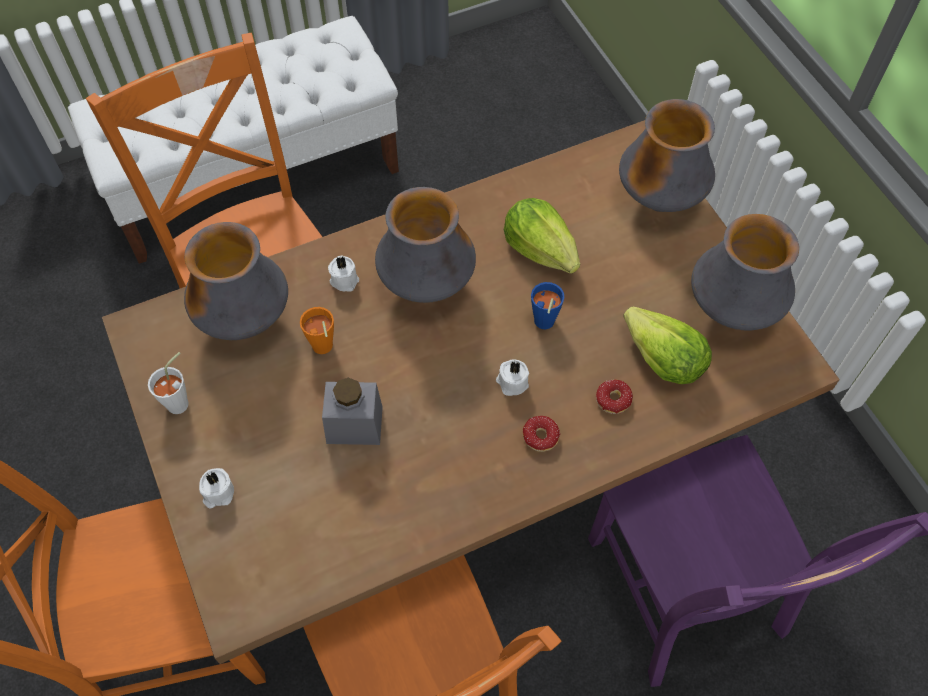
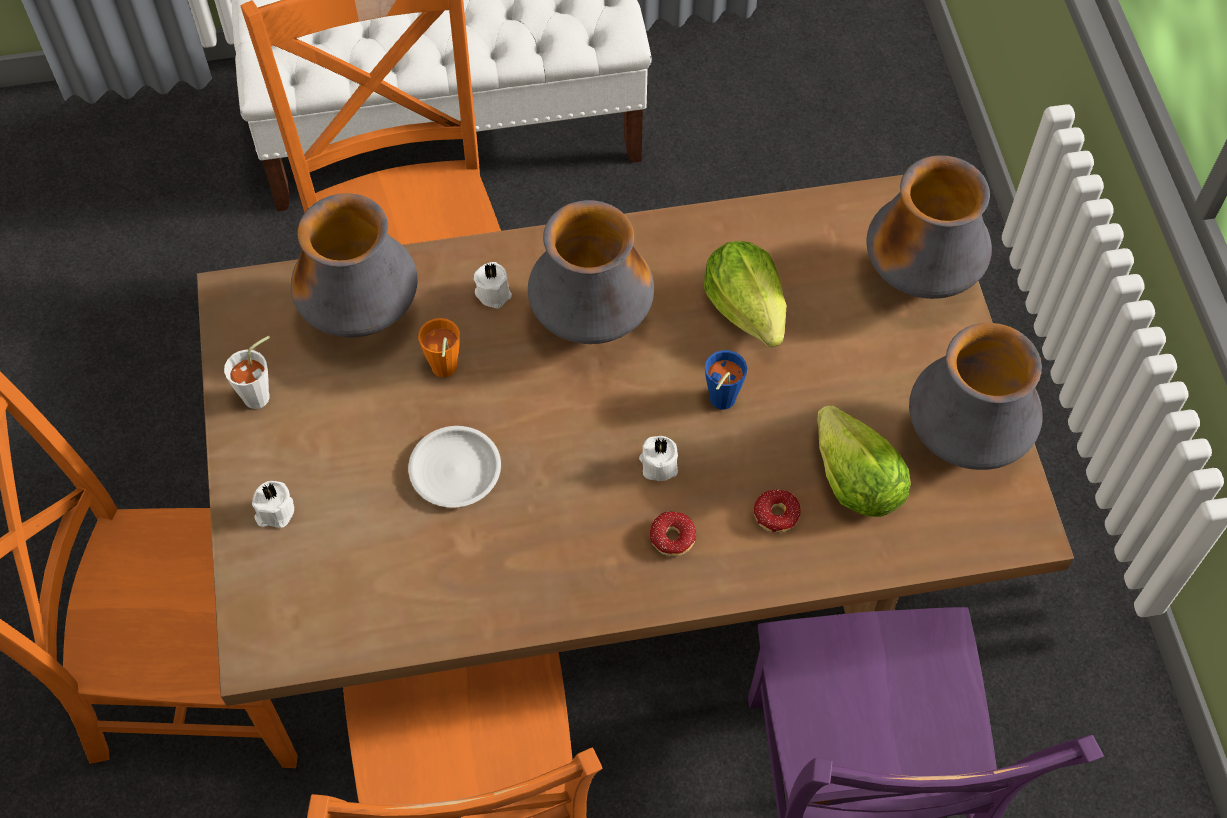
camera: 15 degrees right, 0 degrees up
grey jar [322,377,383,445] -> white plate [408,426,501,508]

